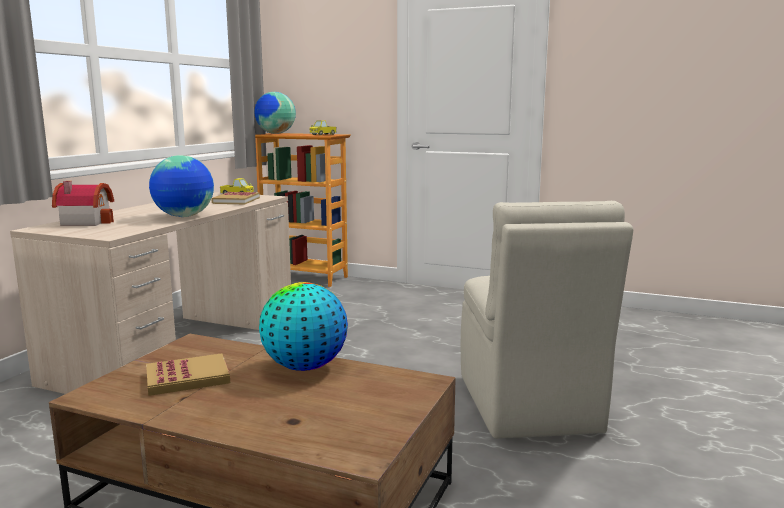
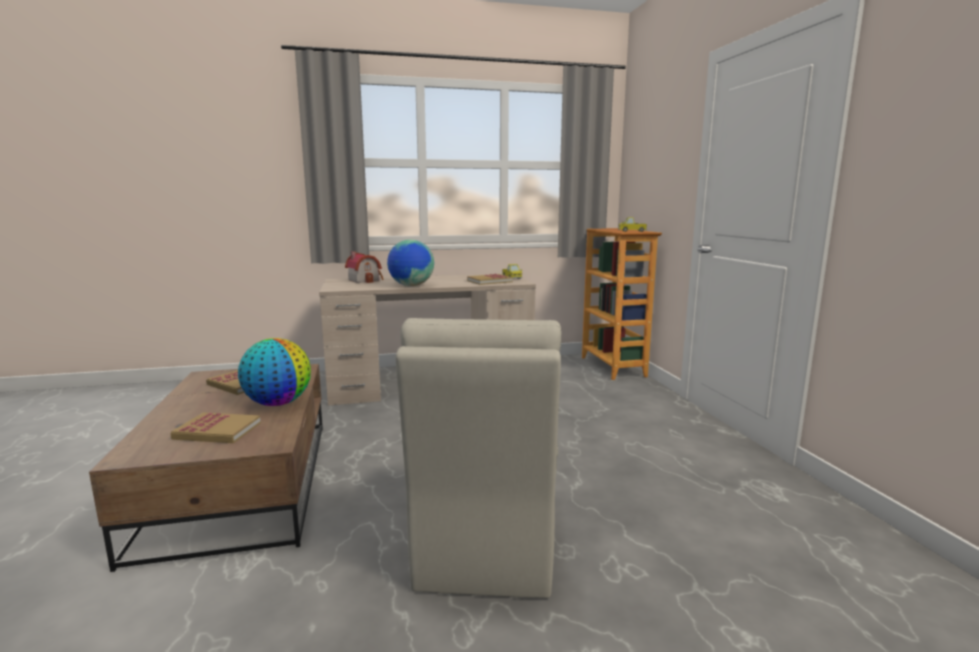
camera: 55 degrees right, 0 degrees up
globe [254,92,296,134] -> none
beige chair [461,201,633,439] -> beige chair turned 45 degrees counterclockwise [396,318,562,598]
none -> book [171,413,261,443]

